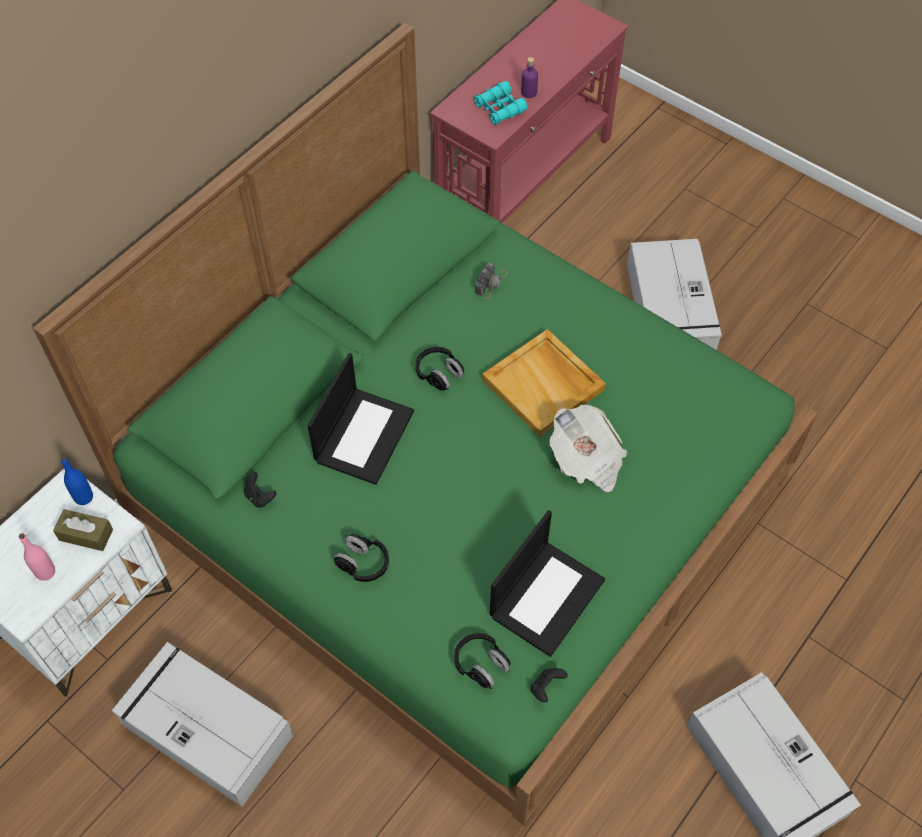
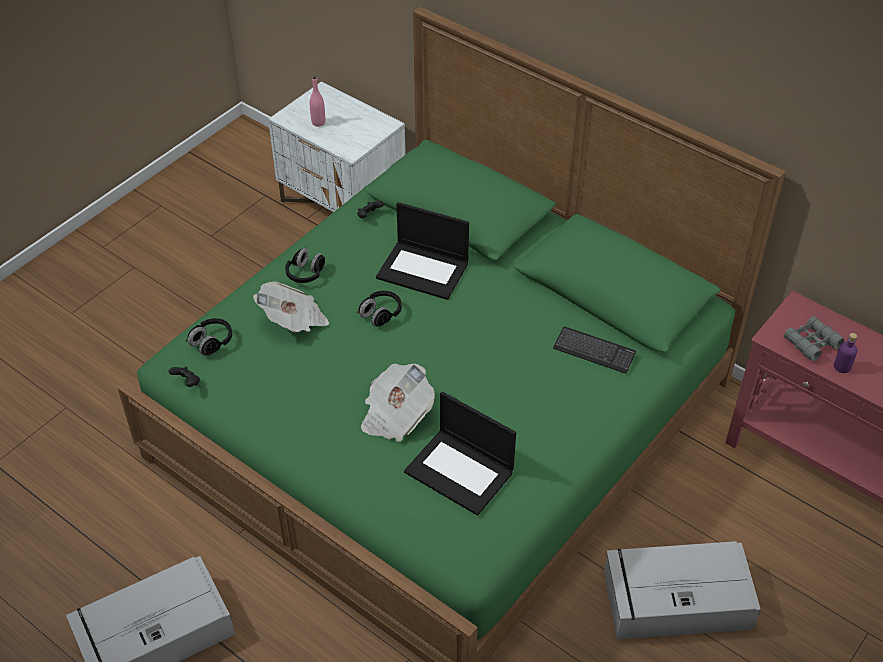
camera: 90 degrees right, 10 degrees down
brown tissue box [53,509,113,551] -> none
blue bottle [60,456,93,505] -> none
grey storage box [112,642,293,807] -> none
black headphones [415,347,464,390] -> black headphones moved to [357,291,402,327]
turquoise binoculars [474,81,528,125] -> grey binoculars [784,316,844,361]
camera [475,262,508,299] -> keyboard [553,327,636,374]
beige tray [482,329,606,437] -> none
laptop [490,510,605,657] -> laptop moved to [404,392,516,516]
none -> newspaper [253,281,330,333]

